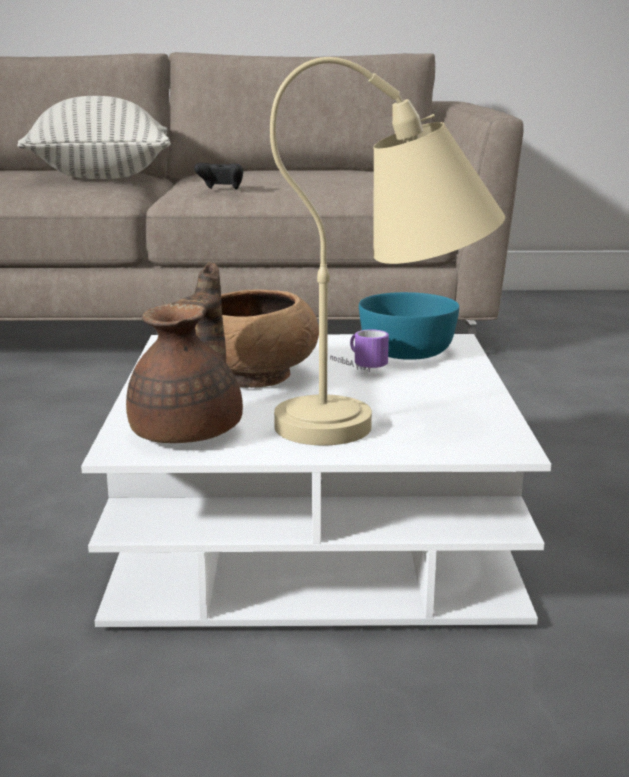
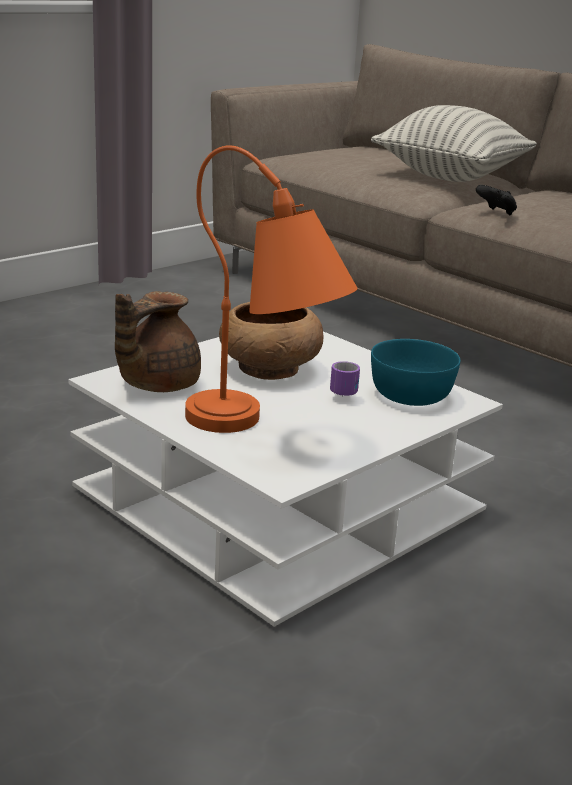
camera: 45 degrees right, 5 degrees up
brown teapot [126,262,243,443] -> brown teapot turned 150 degrees clockwise [115,291,201,392]
beige table lamp [270,57,505,445] -> orange table lamp [185,145,358,433]

